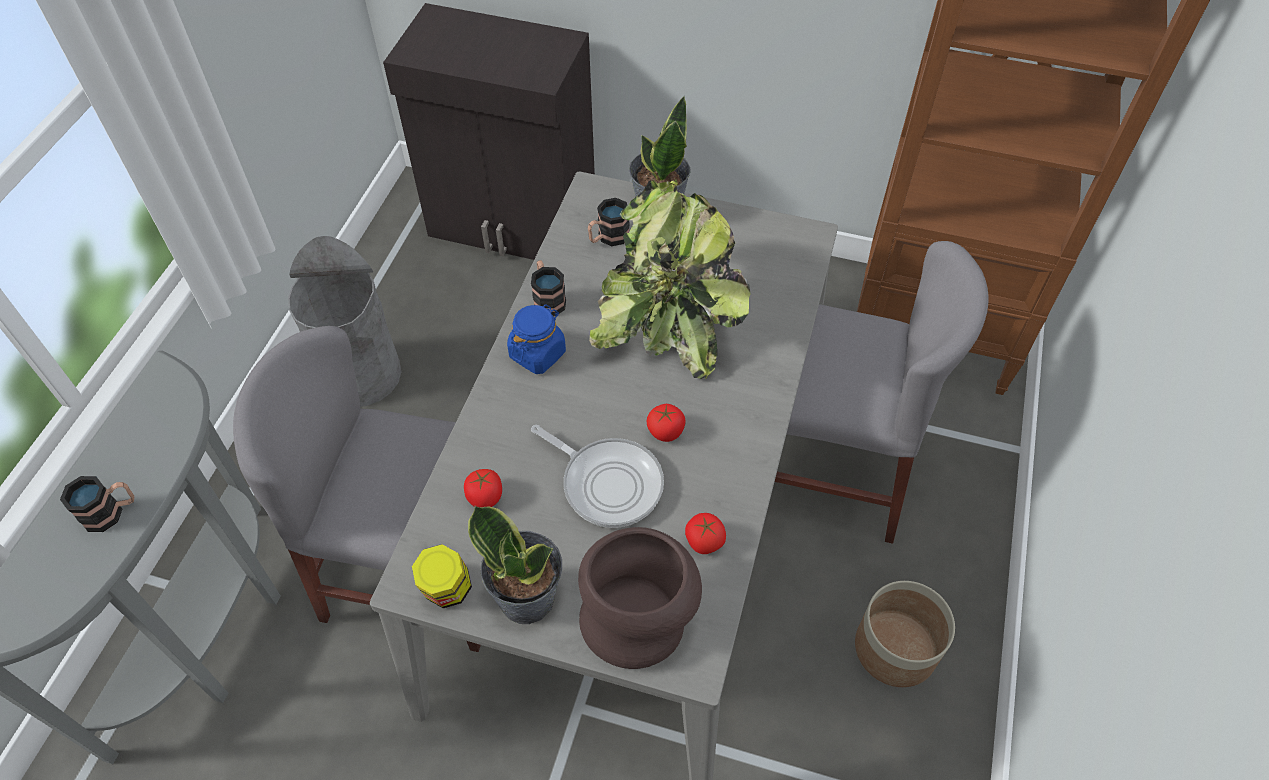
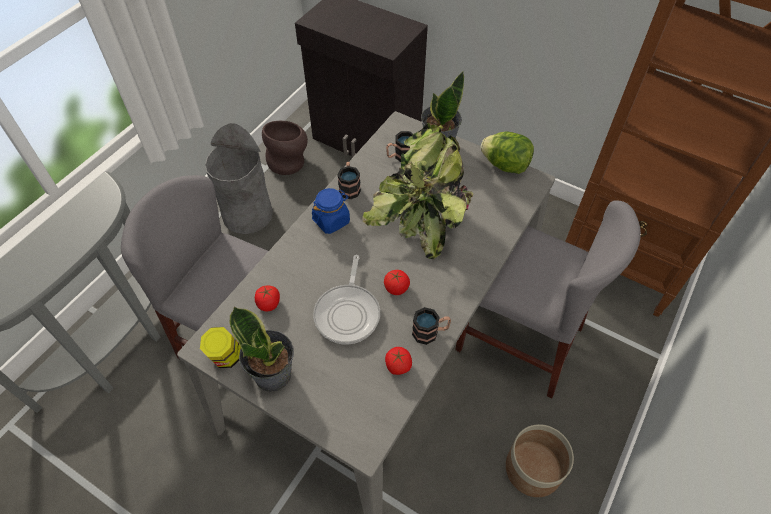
camera: 15 degrees right, 0 degrees up
mug [60,476,135,532] -> mug moved to [412,307,451,345]
frying pan [531,425,664,528] -> frying pan turned 45 degrees clockwise [313,255,380,345]
brown vase [578,527,702,669] -> brown vase moved to [262,121,308,175]
none -> lettuce [480,132,534,174]

